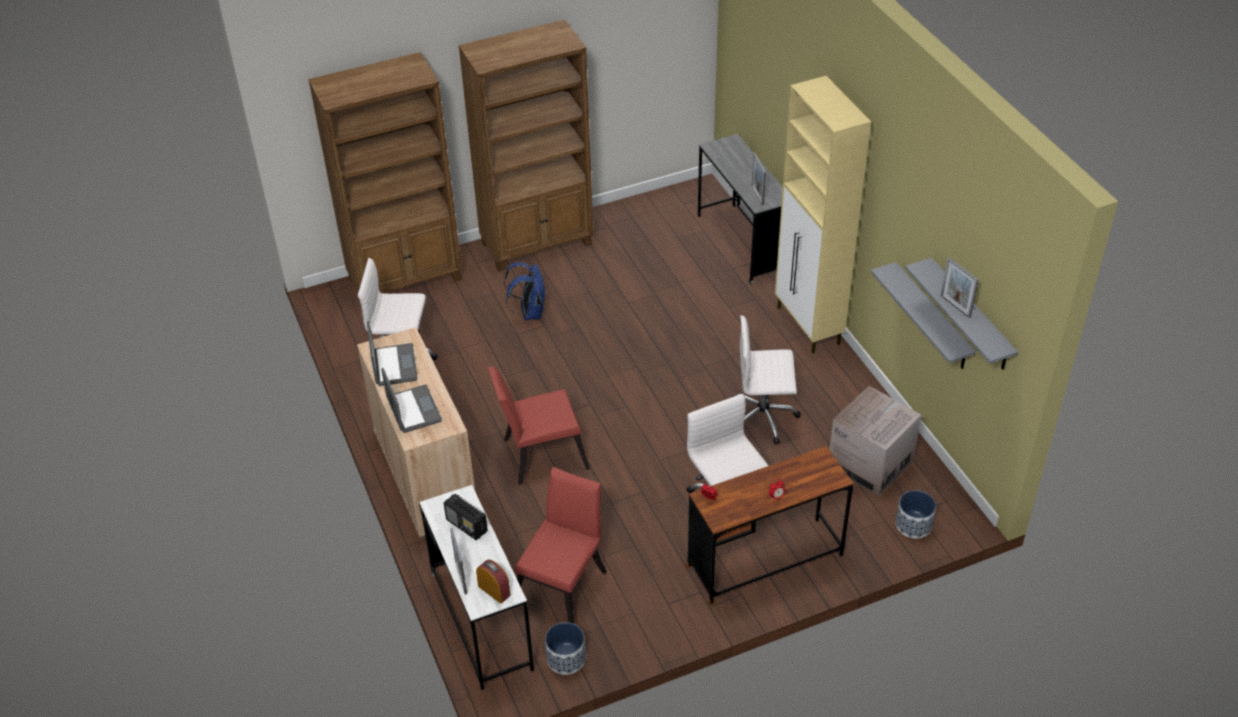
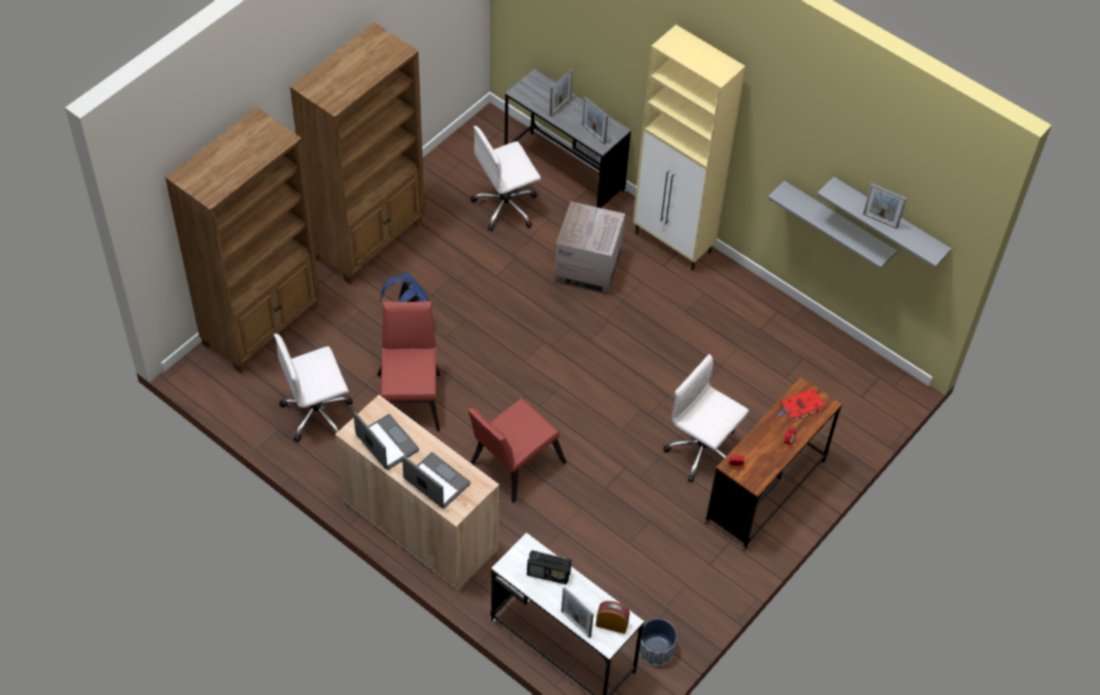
camera: 30 degrees left, 10 degrees up
red chair [514,467,607,624] -> red chair moved to [378,301,440,431]
white office chair [732,315,801,445] -> white office chair moved to [470,126,541,231]
cardboard box [829,386,922,497] -> cardboard box moved to [554,202,625,295]
planter [896,490,936,539] -> none
none -> picture frame [550,69,573,116]
none -> red book [778,388,825,422]

